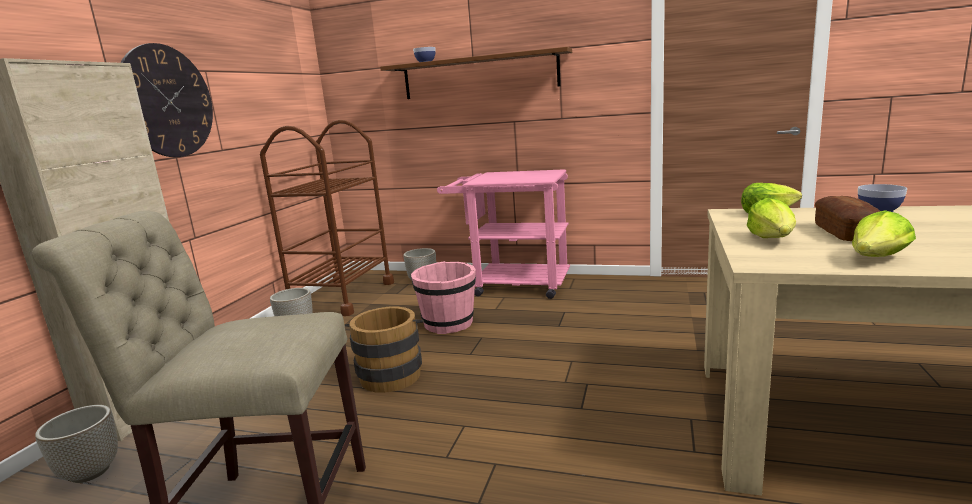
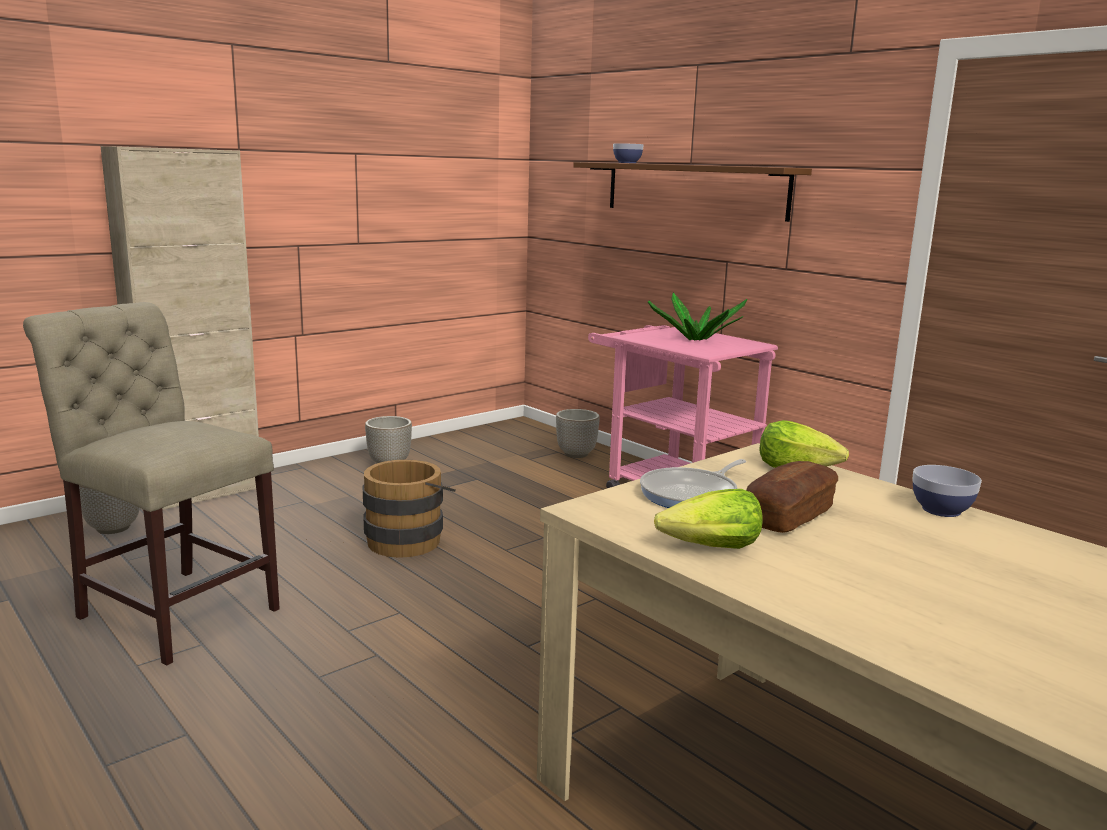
camera: 30 degrees right, 0 degrees up
wall clock [120,43,213,157] -> none
brown cart [260,120,394,316] -> none
pink bucket [411,261,476,334] -> none
lettuce [747,198,796,238] -> frying pan [640,459,746,508]
none -> potted plant [648,293,747,340]

